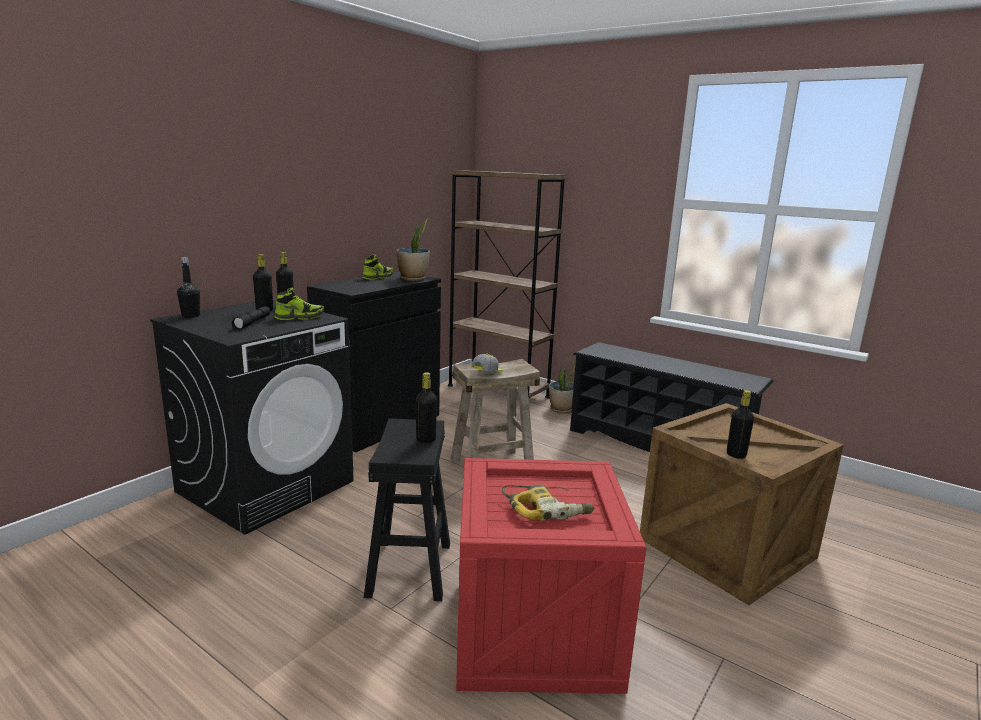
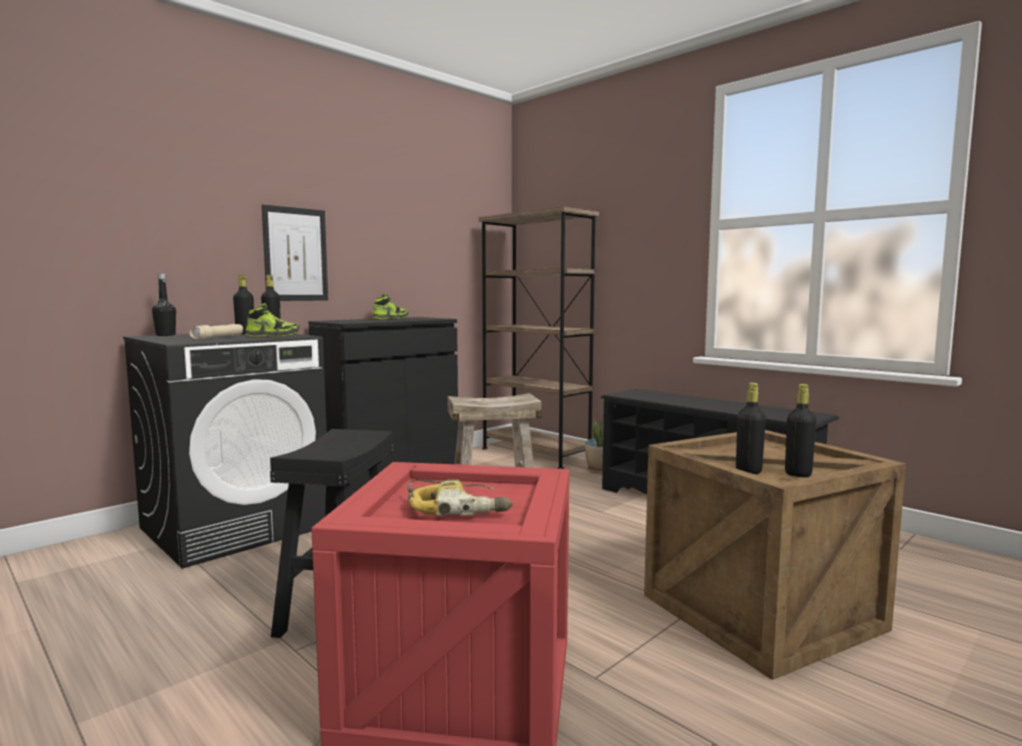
camera: 10 degrees right, 10 degrees down
black flashlight [231,306,270,329] -> beige flashlight [189,324,243,339]
potted plant [397,218,430,281] -> none
black bottle [416,372,437,444] -> black bottle moved to [785,384,816,477]
cap [471,353,503,371] -> none
none -> picture [262,204,328,301]

